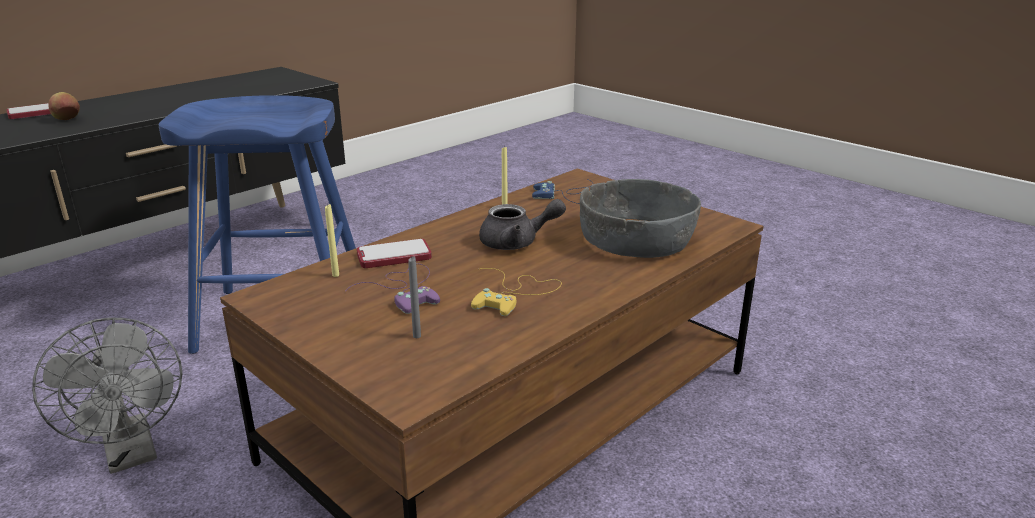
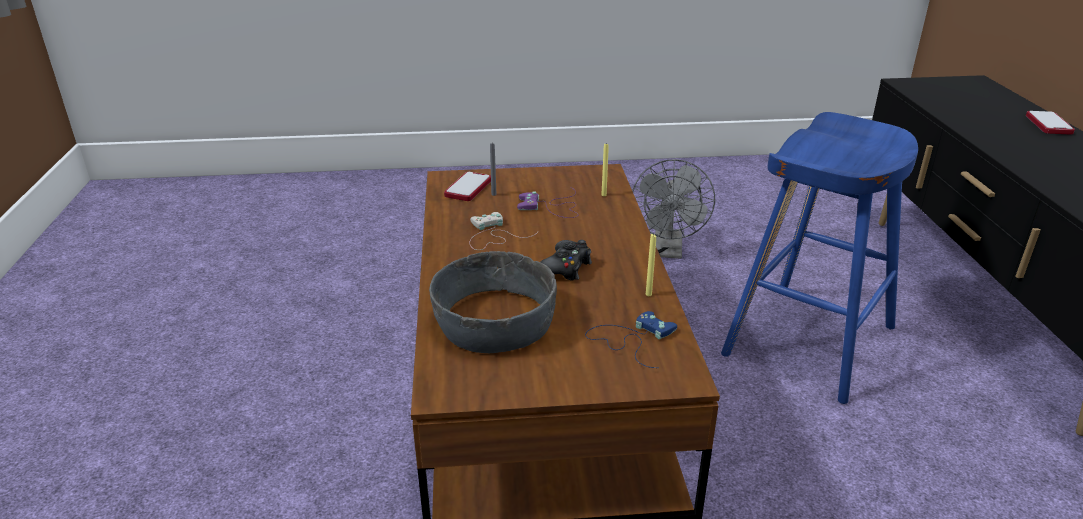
camera: 130 degrees right, 5 degrees up
grey fan [32,318,182,474] -> grey fan turned 90 degrees counterclockwise [632,159,715,259]
apple [49,92,80,120] -> none
phone [357,239,432,268] -> phone moved to [444,172,491,201]
yellow game controller [471,268,562,316] -> white game controller [469,212,538,250]
grey teapot [479,199,566,250] -> black game controller [540,240,592,281]

